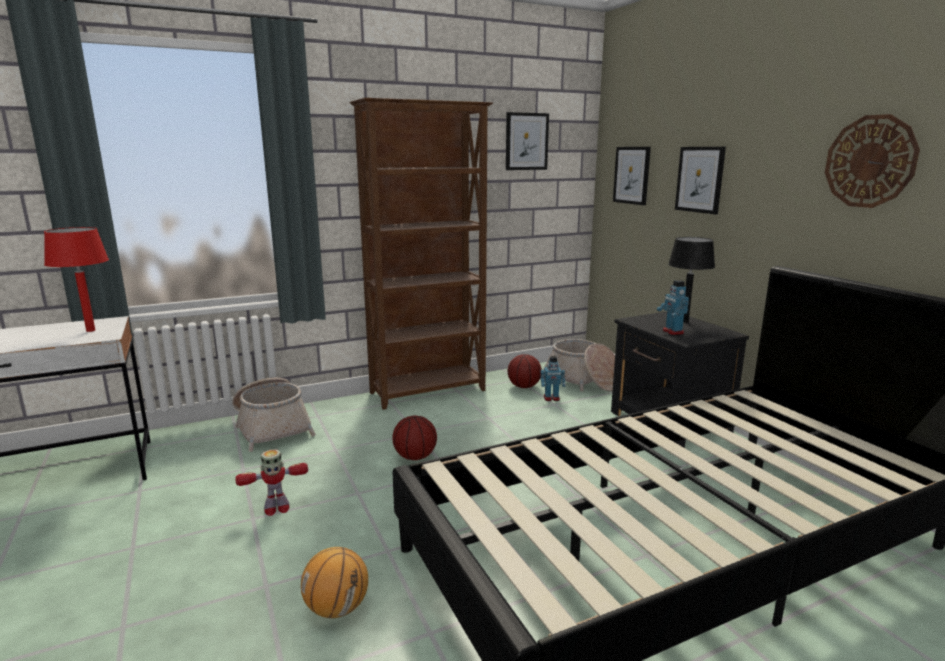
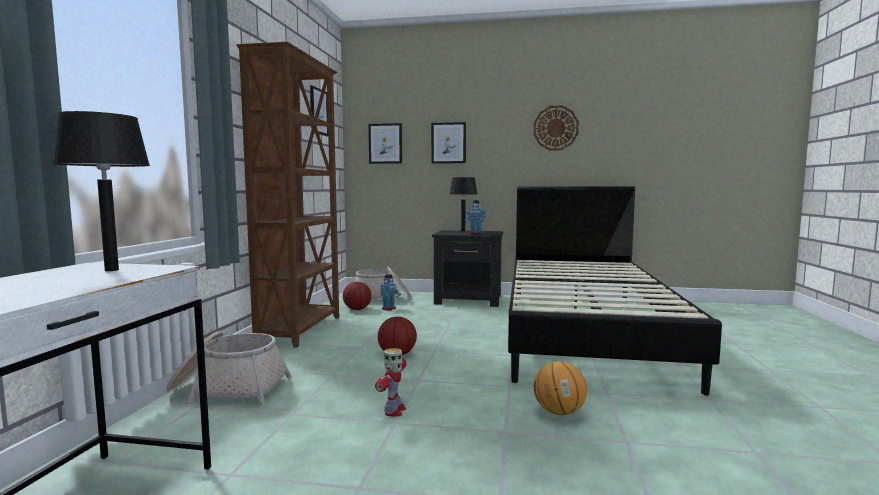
camera: 55 degrees left, 10 degrees down
red table lamp [44,227,109,332] -> black table lamp [52,111,150,271]

